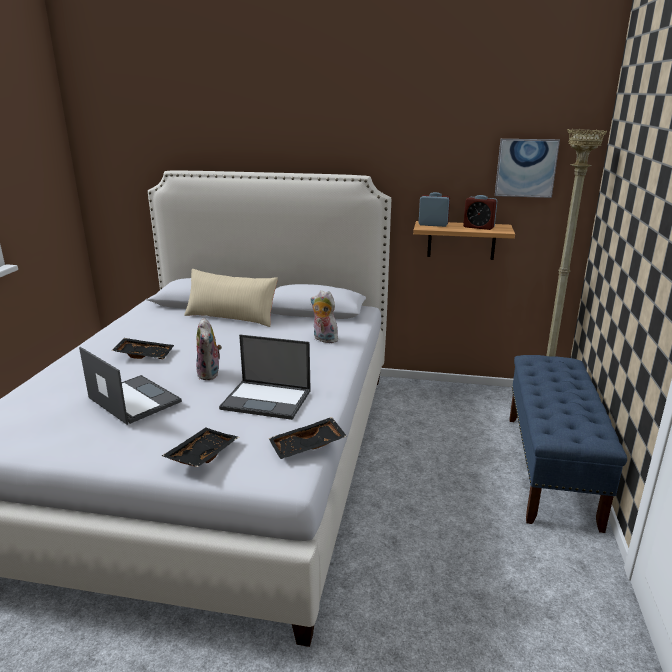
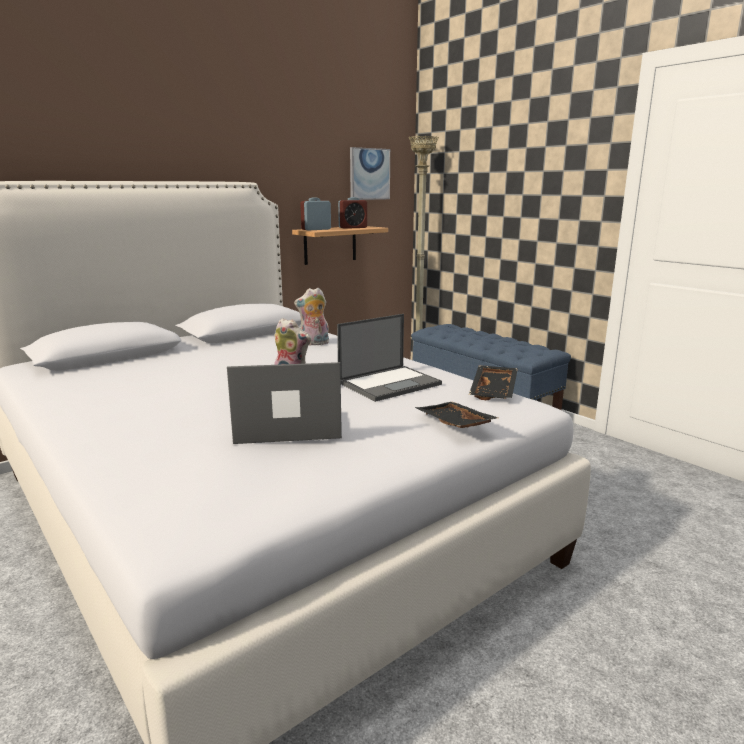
camera: 50 degrees left, 5 degrees down
black tray [112,338,174,359] -> none
beige pillow [184,269,278,327] -> none

